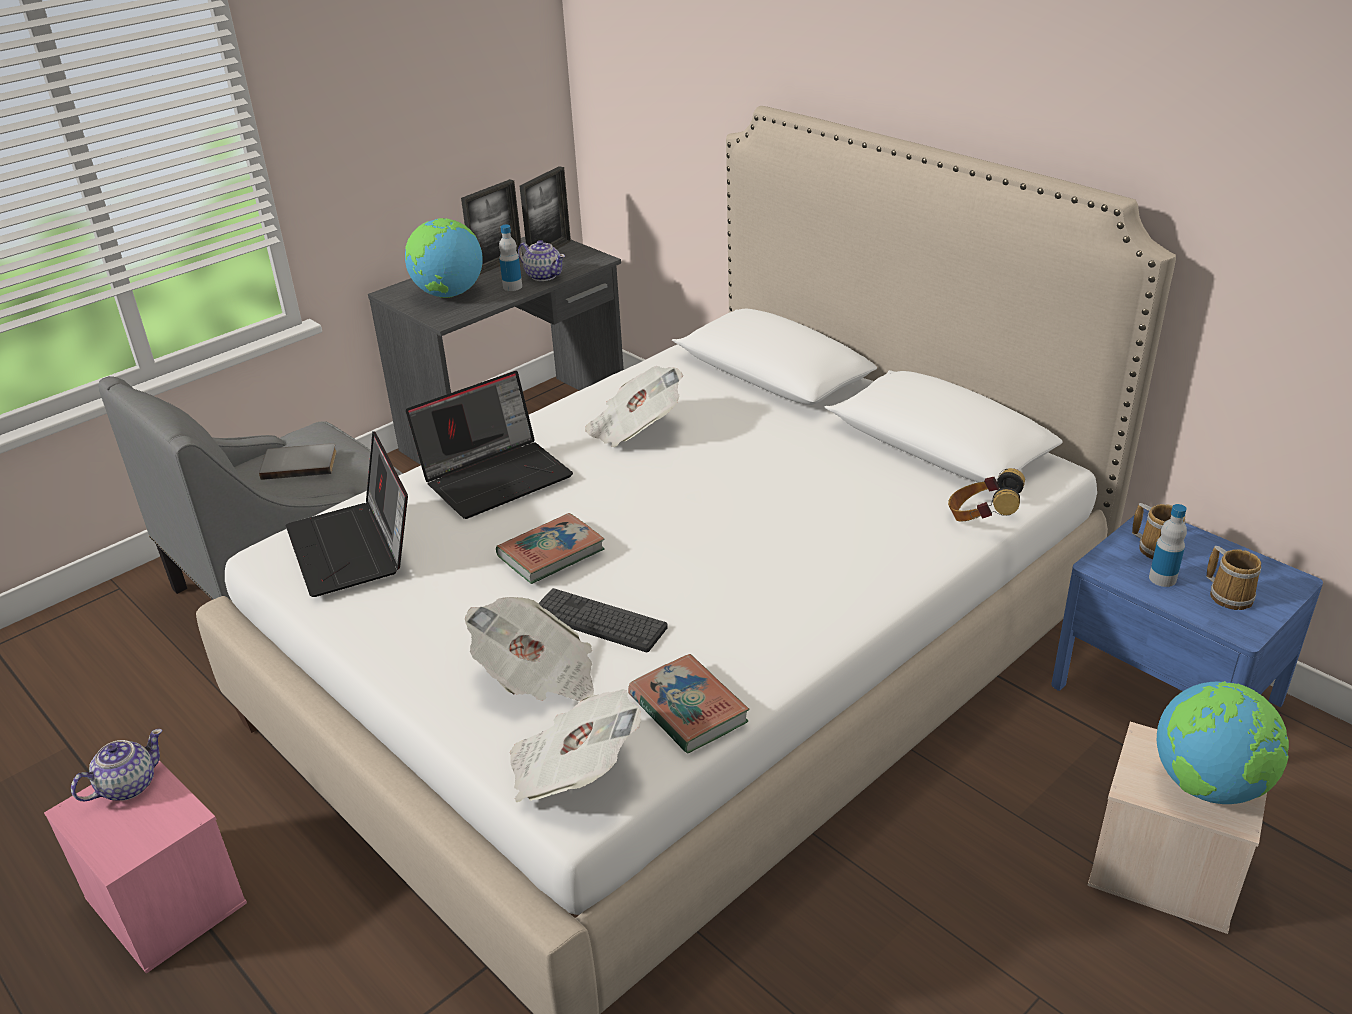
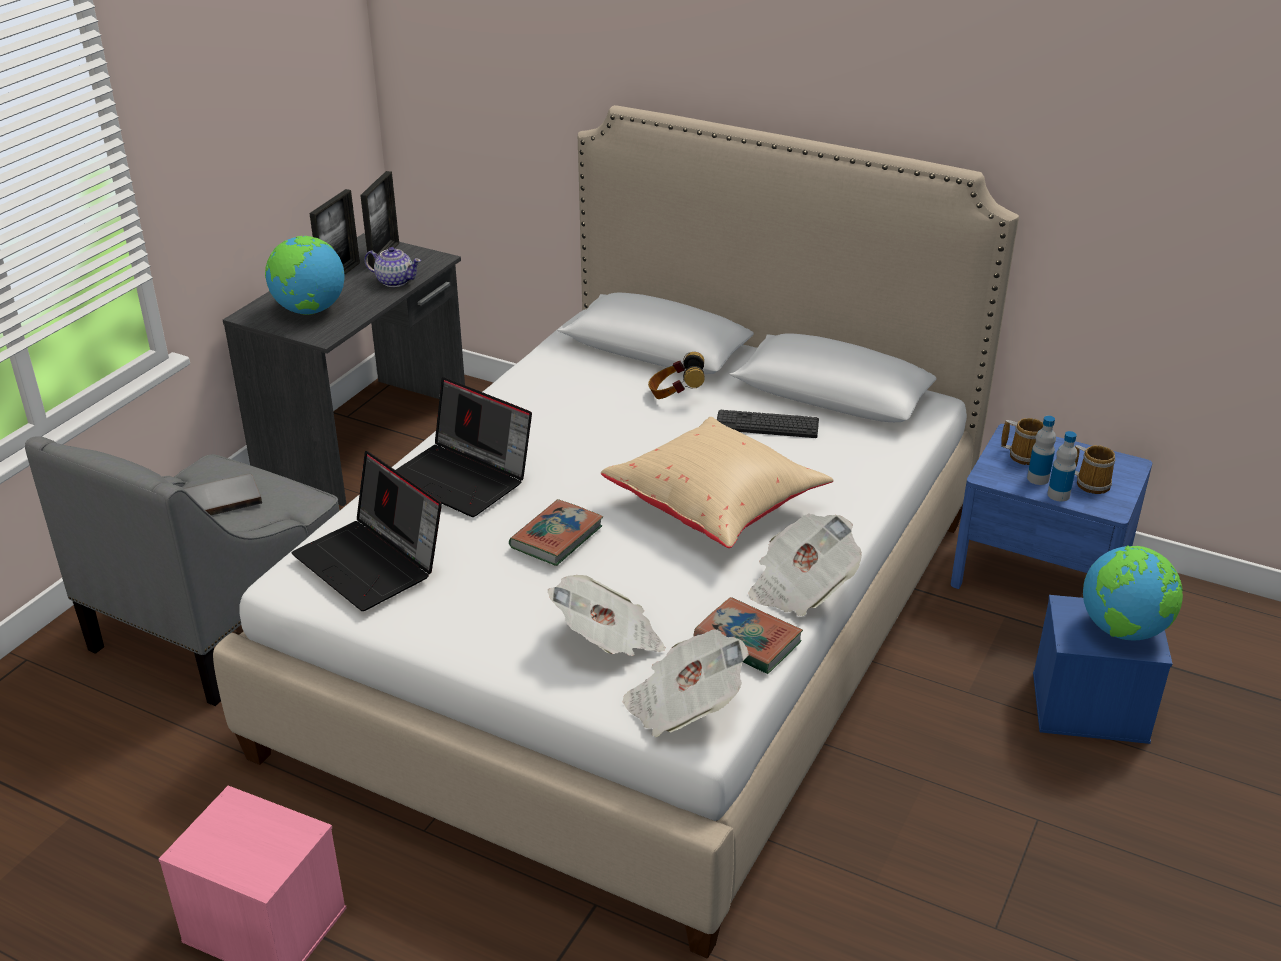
camera: 20 degrees left, 0 degrees up
teapot [71,729,162,801] -> none
laptop [406,371,573,519] -> laptop turned 90 degrees clockwise [396,377,532,517]
bottle [499,225,522,291] -> bottle moved to [1047,431,1077,502]
keyboard [538,588,668,652] -> keyboard moved to [717,410,819,438]
newspaper [585,366,683,447] -> newspaper moved to [748,514,862,616]
headphones [948,468,1025,522] -> headphones moved to [648,352,704,399]
beige storage box [1087,722,1267,934] -> blue storage box [1033,595,1173,744]
none -> beige pillow [601,417,834,548]

